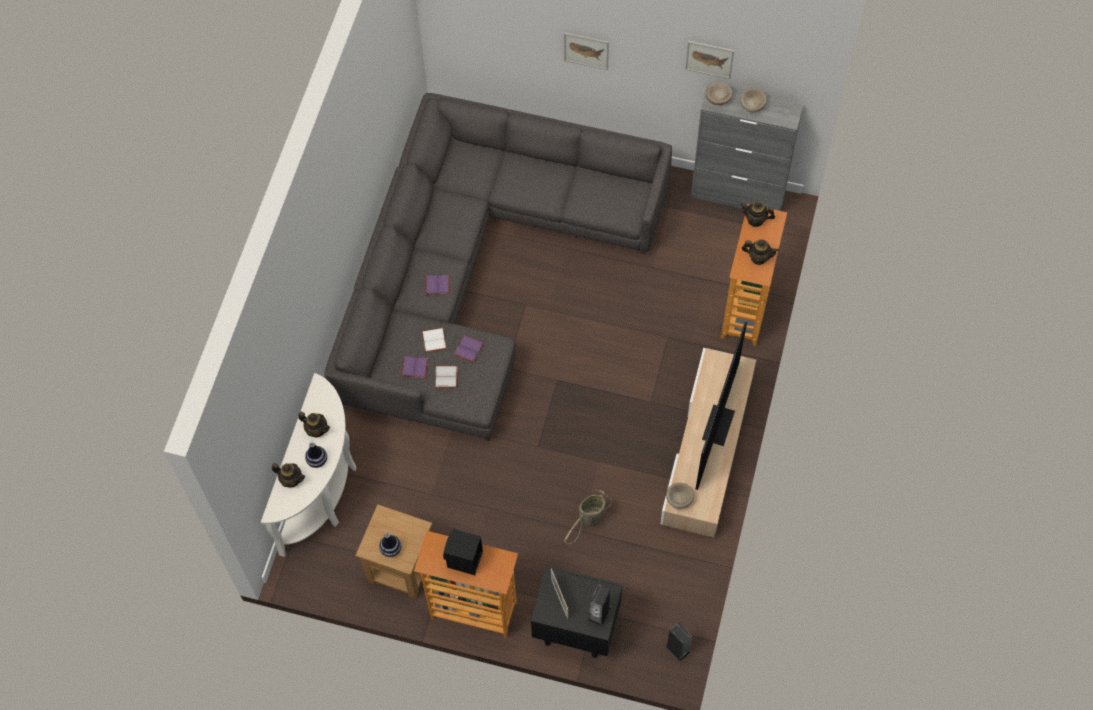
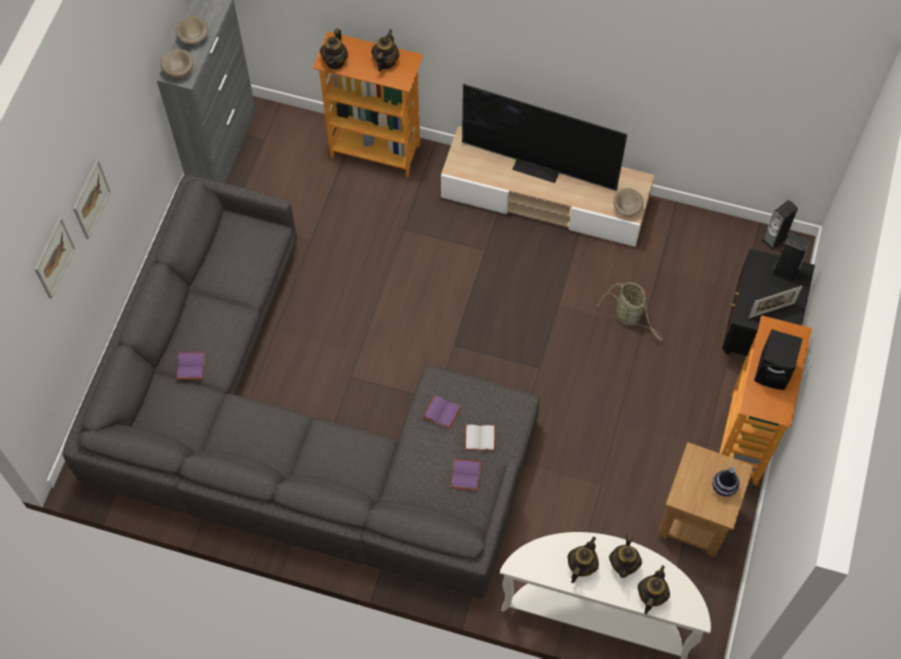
camera: 90 degrees left, 0 degrees up
vase [305,442,327,468] -> teapot [609,534,642,578]
white book [422,328,447,353] -> none
purple book [425,275,450,295] -> purple book moved to [177,352,205,380]
picture [685,41,734,79] -> picture moved to [34,218,75,299]

